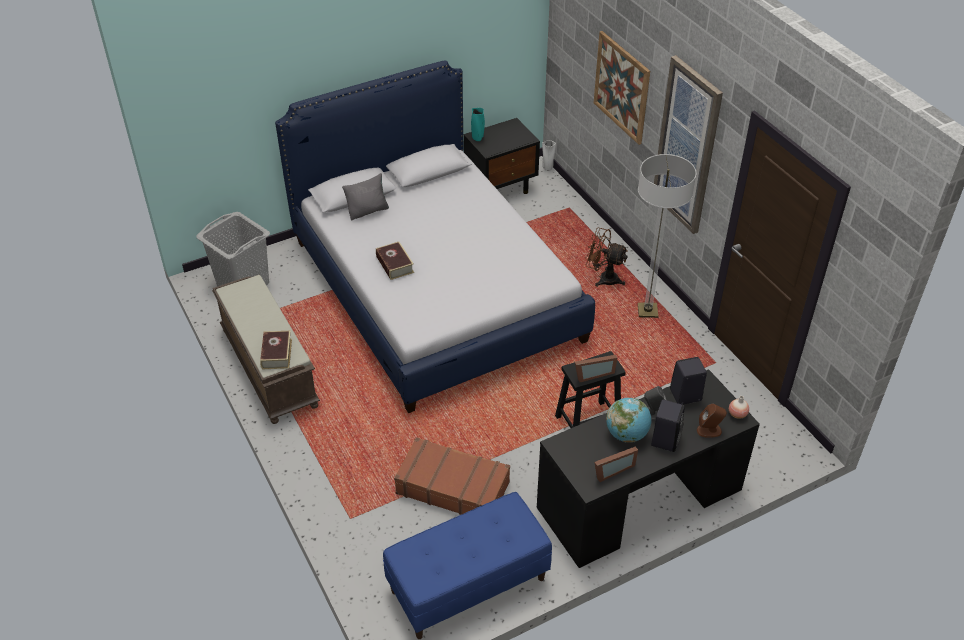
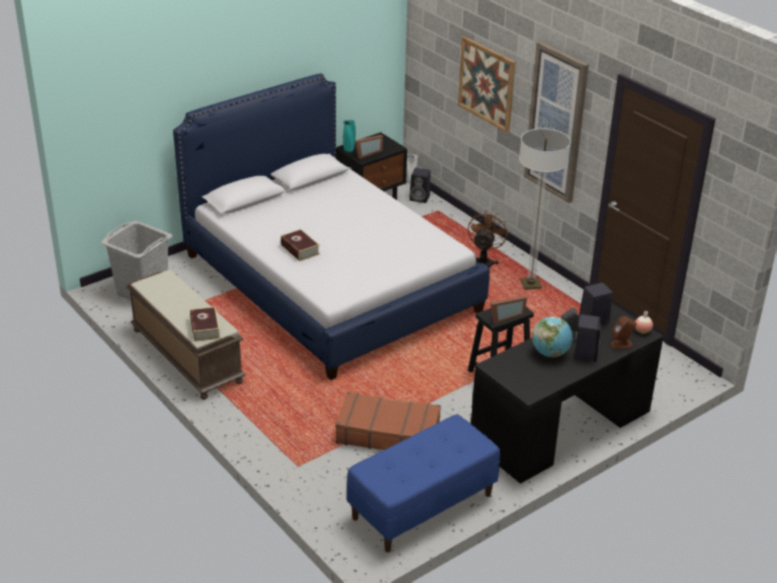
camera: 10 degrees left, 10 degrees down
grey pillow [342,173,389,220] -> none
brown fan [585,228,628,287] -> brown fan turned 90 degrees clockwise [468,210,508,268]
picture frame [594,447,638,482] -> picture frame moved to [355,135,383,159]
none -> black speaker [409,168,430,203]

